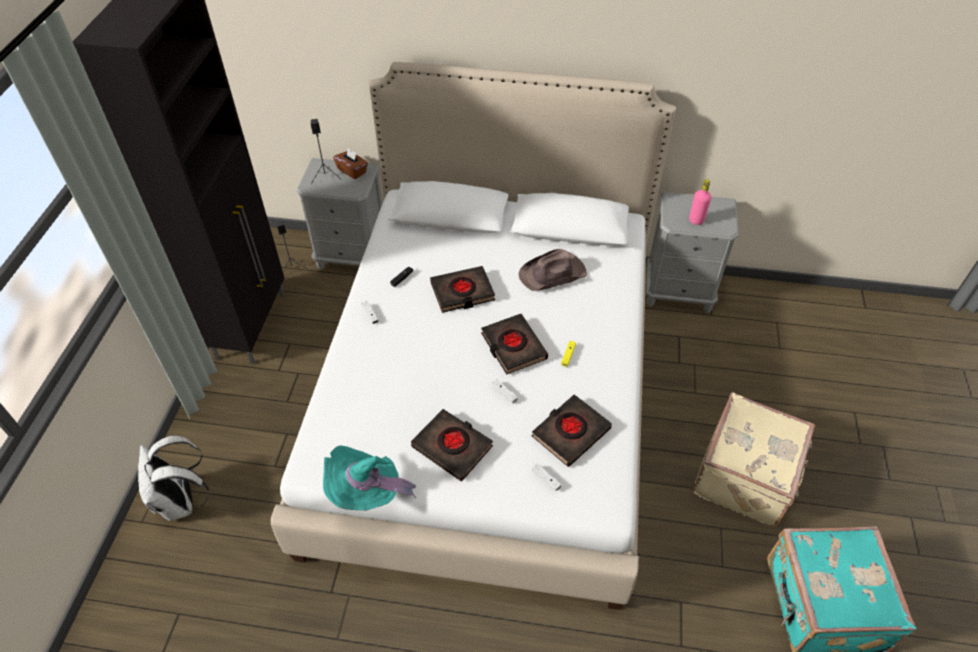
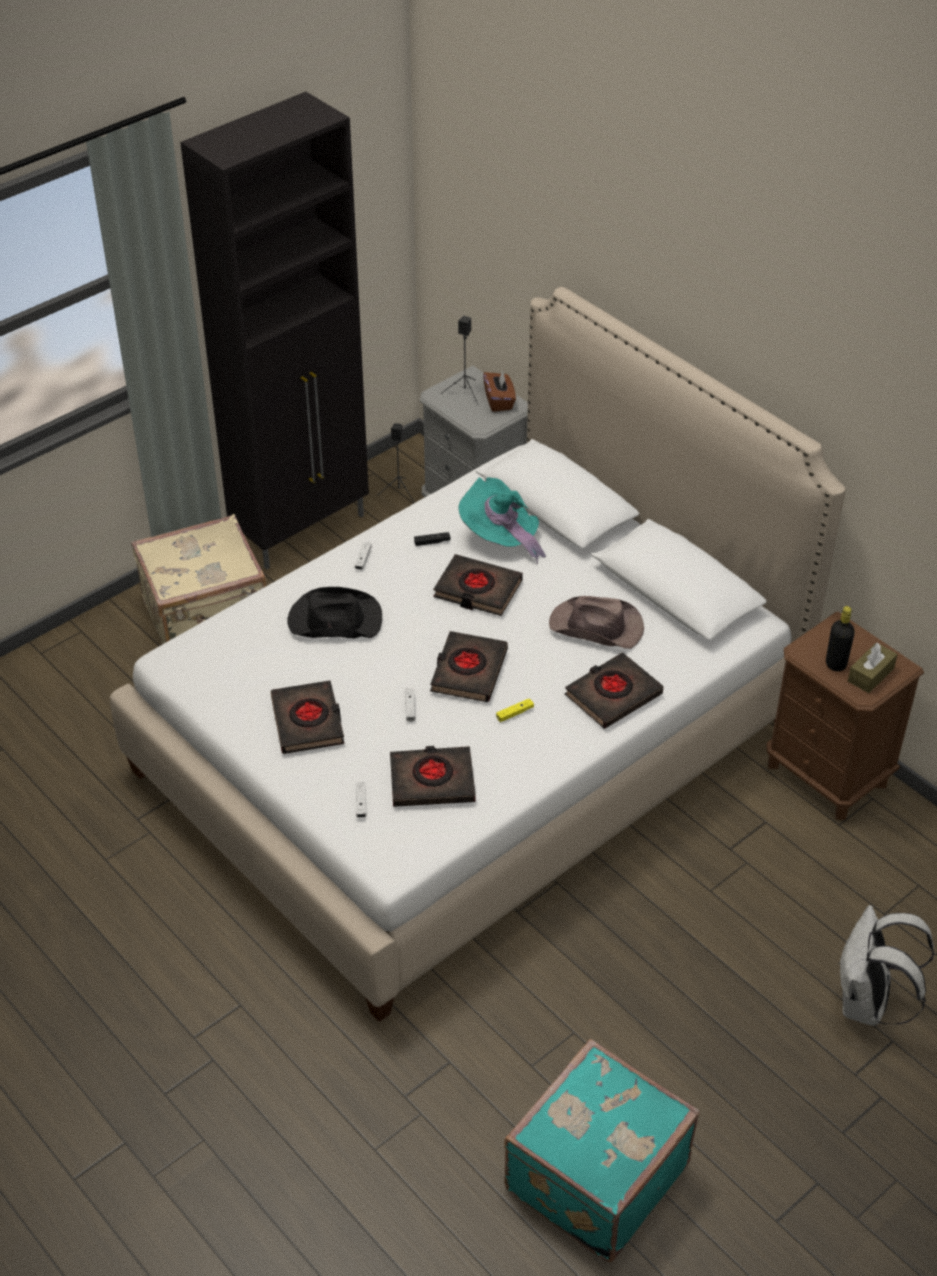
camera: 40 degrees right, 5 degrees down
white backpack [138,435,209,521] -> white backpack moved to [838,905,934,1026]
turquoise hat [323,445,416,510] -> turquoise hat moved to [459,478,546,564]
grey nightstand [646,192,739,313] -> brown nightstand [766,612,924,820]
pink bottle [689,179,711,225] -> black bottle [826,606,855,671]
beige suitcase [693,392,815,527] -> beige suitcase moved to [131,514,266,644]
none -> black hat [287,587,382,638]
none -> black book [565,652,663,729]
none -> brown tissue box [848,642,898,693]

